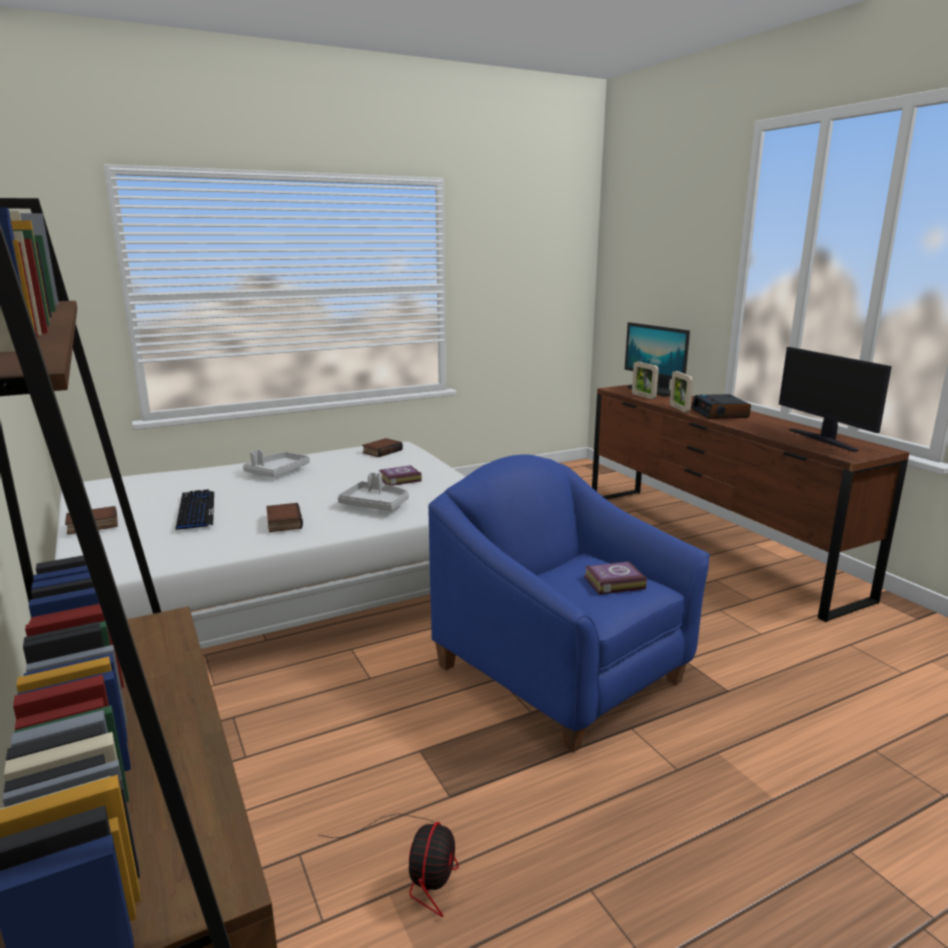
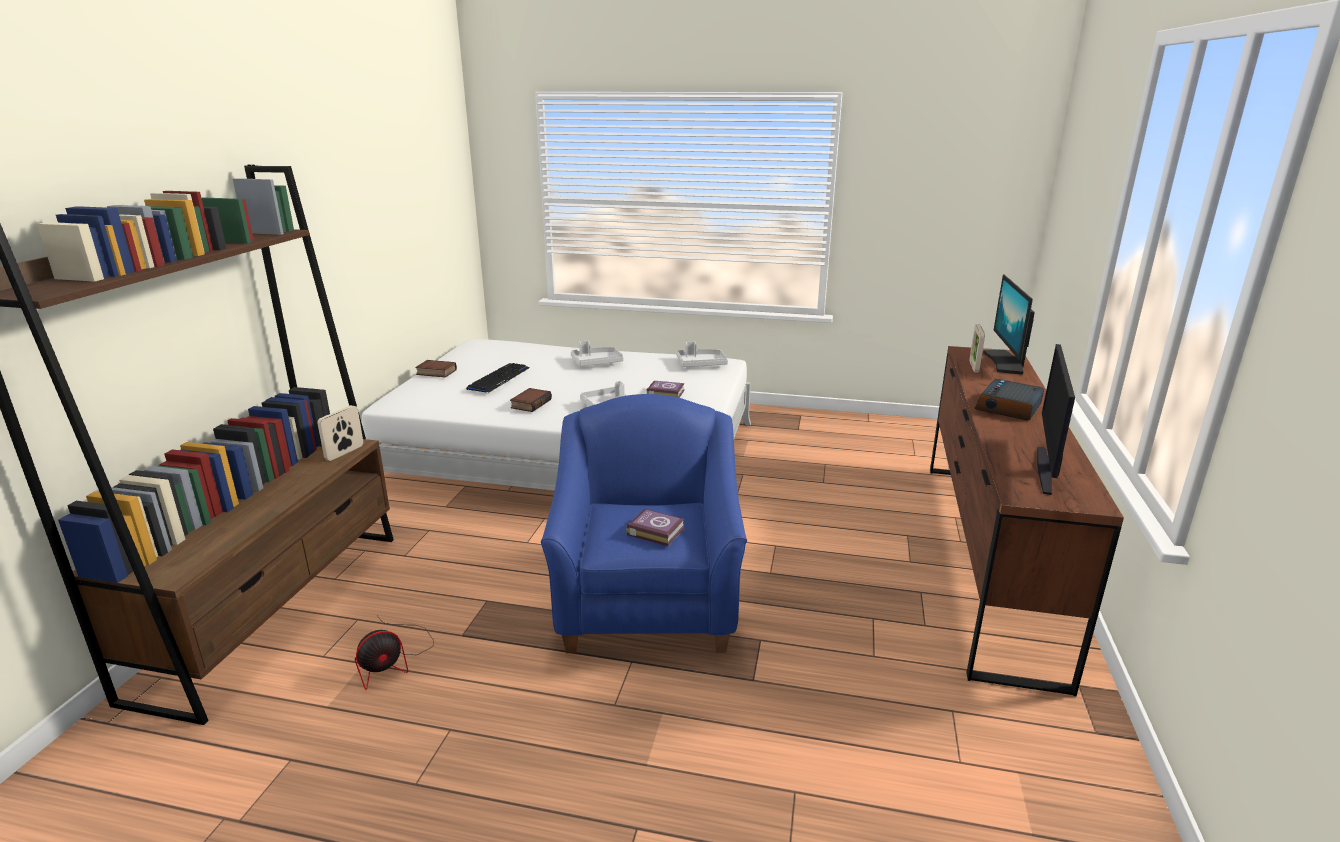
camera: 40 degrees right, 5 degrees up
book [362,438,403,457] -> grey tray [676,341,728,367]
picture frame [670,371,693,413] -> picture frame moved to [317,405,363,461]

